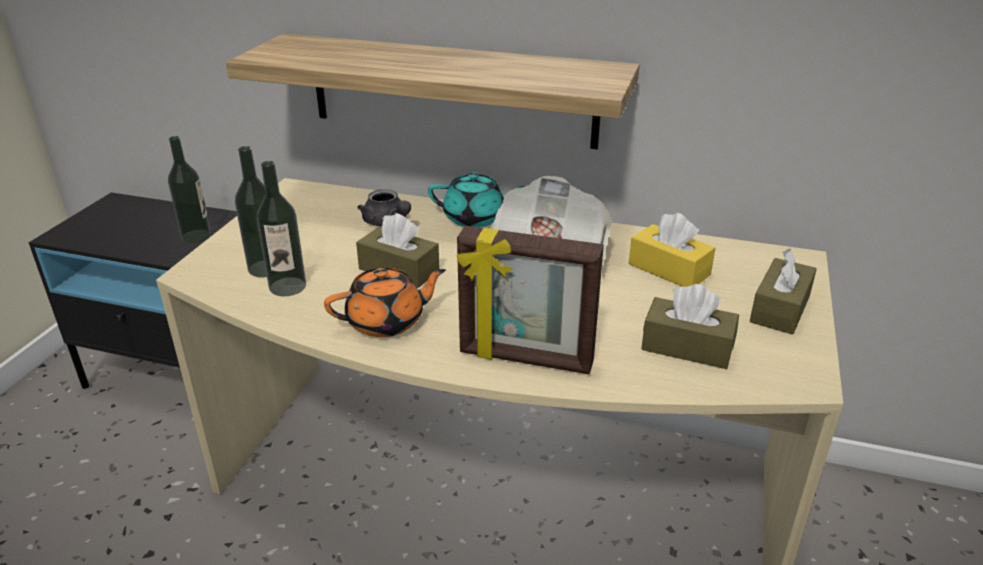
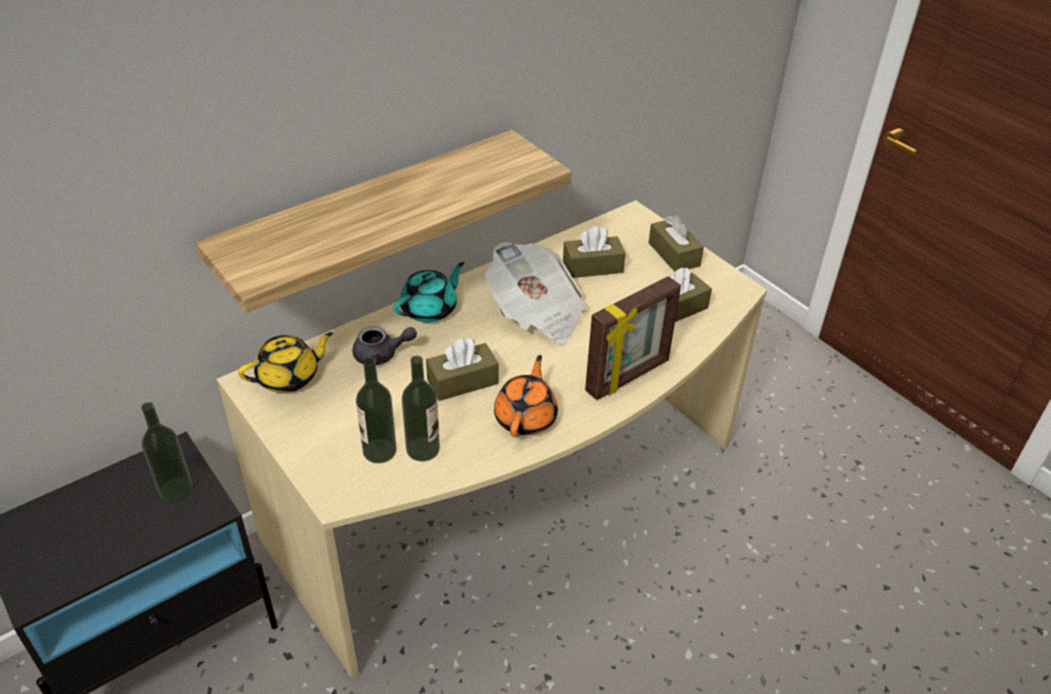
camera: 55 degrees left, 10 degrees up
yellow tissue box [629,213,716,287] -> brown tissue box [563,226,626,278]
none -> yellow teapot [238,332,333,393]

